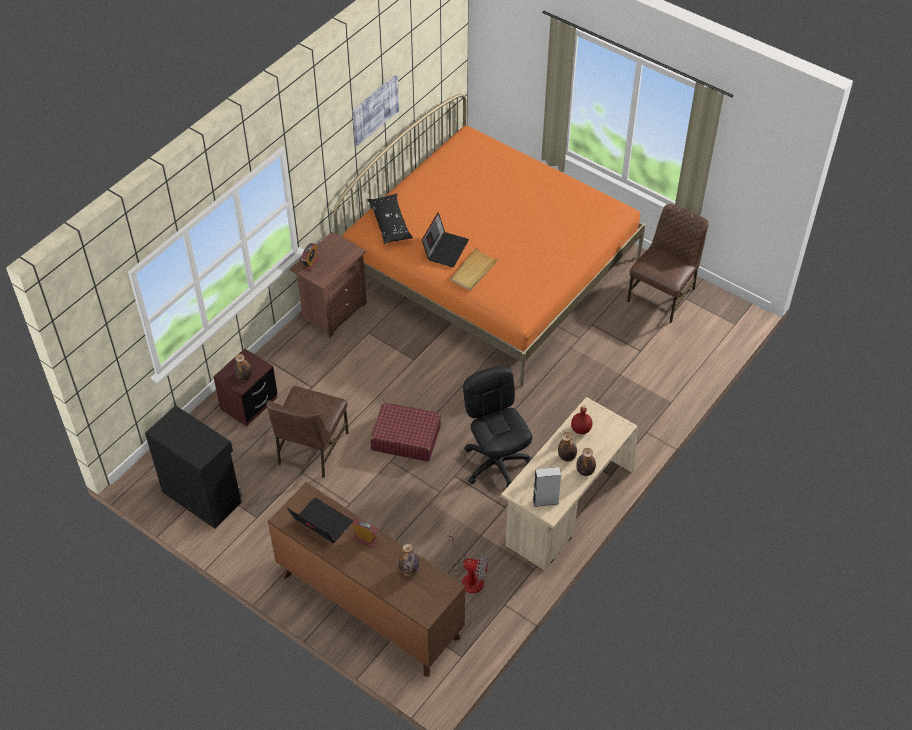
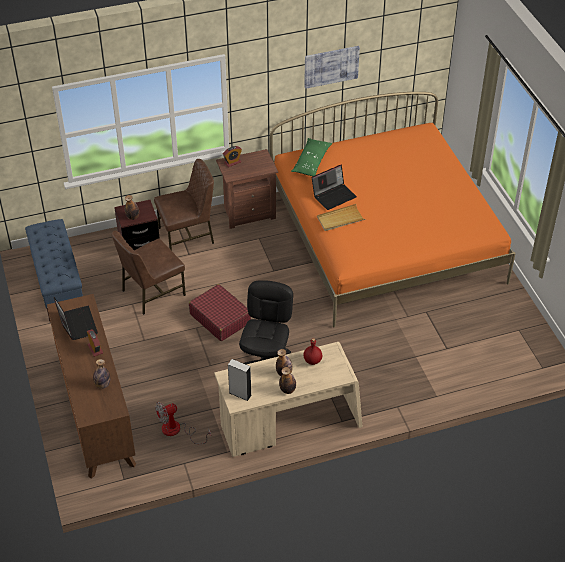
camera: 35 degrees right, 5 degrees down
black cabinet [145,405,242,529] -> blue bench [25,219,83,323]
black pillow [367,194,413,244] -> green pillow [291,138,333,176]
fan [448,534,488,593] -> fan turned 105 degrees clockwise [155,402,211,444]
brown chair [627,204,709,323] -> brown chair moved to [154,159,214,251]

